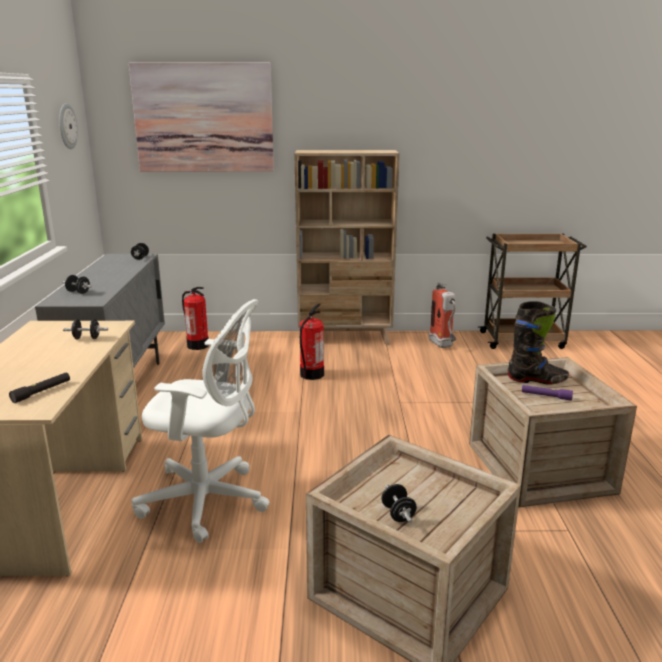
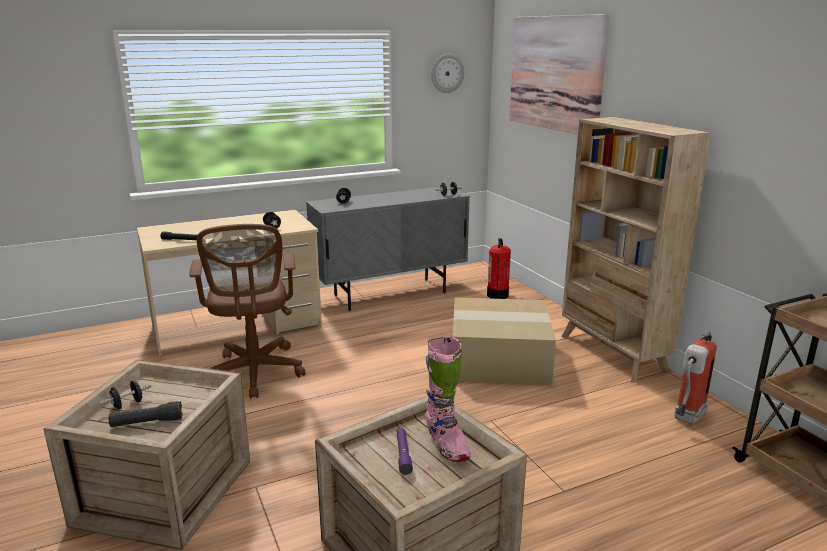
camera: 65 degrees right, 0 degrees up
white office chair [132,299,269,543] -> brown office chair [189,224,306,399]
fire extinguisher [300,303,324,380] -> cardboard box [453,297,556,385]
black boot [508,301,569,385] -> pink boot [426,337,471,462]
none -> black flashlight [109,401,183,427]

